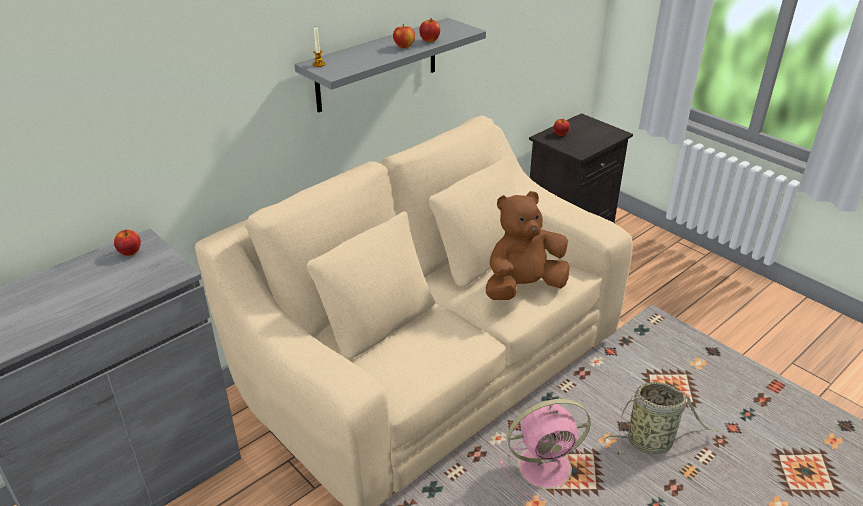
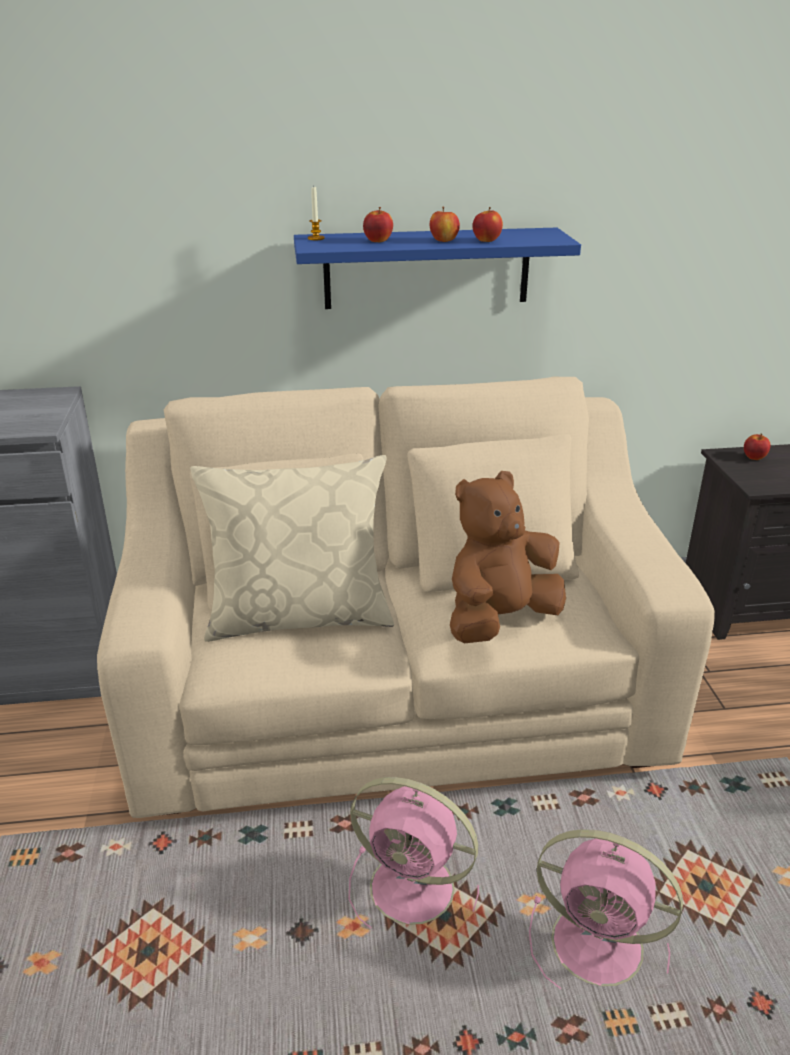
camera: 35 degrees right, 5 degrees down
apple [114,230,141,256] -> apple moved to [363,207,393,242]
grey shelf [294,18,486,113] -> blue shelf [294,228,581,309]
brown plush toy [486,191,569,300] -> brown plush toy turned 45 degrees counterclockwise [450,471,566,643]
basket [604,382,718,458] -> pink fan [529,829,683,989]
none -> beige pillow [190,455,394,642]

